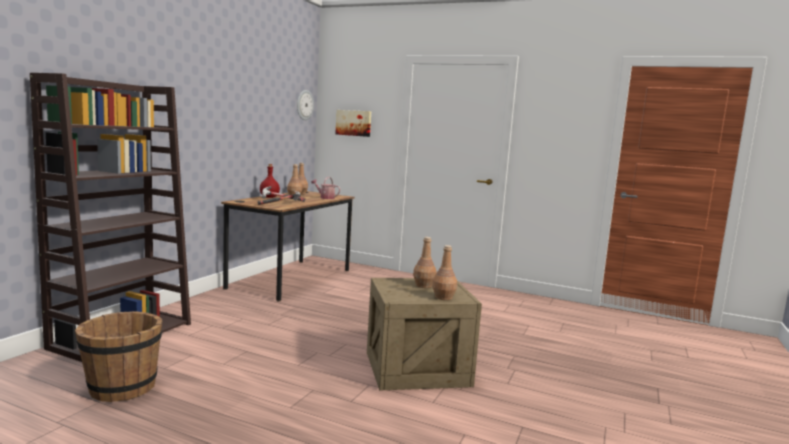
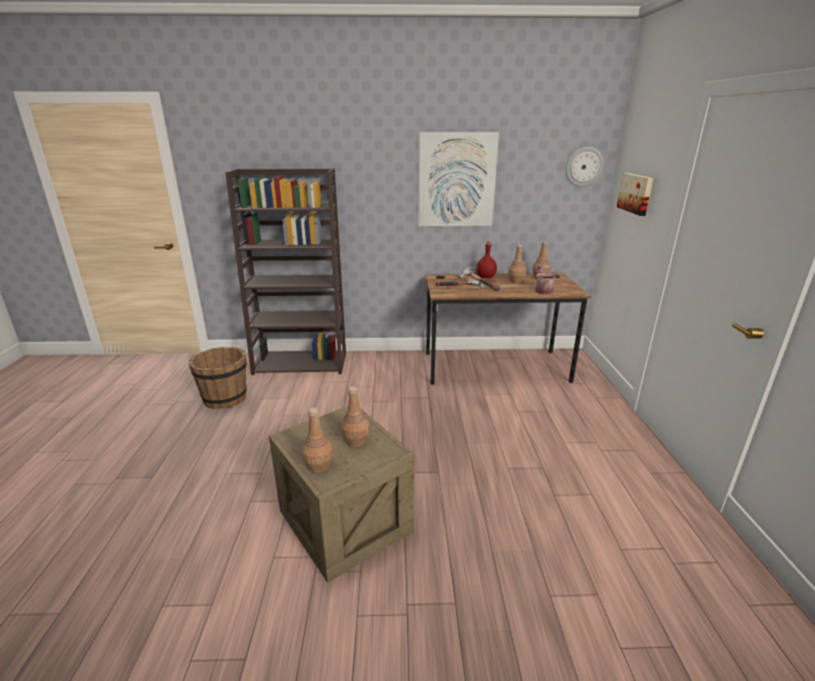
camera: 65 degrees right, 15 degrees up
none -> picture [418,132,499,226]

